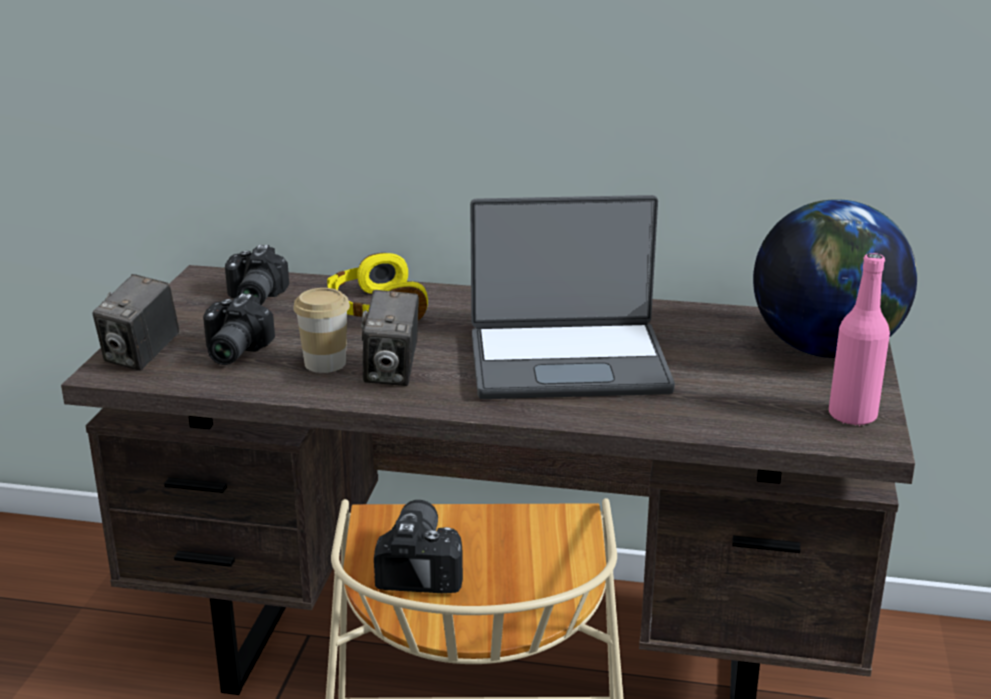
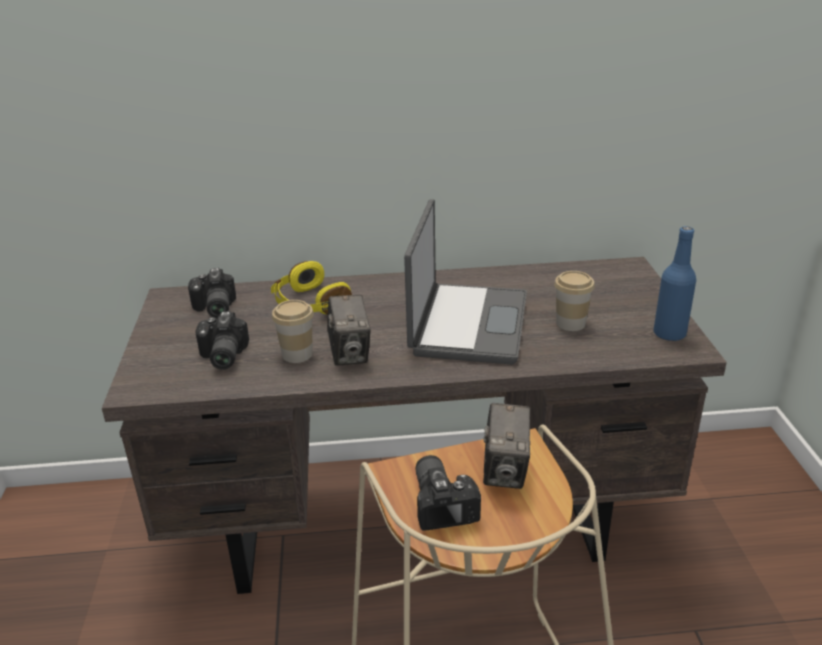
camera: 15 degrees left, 5 degrees up
camera [92,274,179,371] -> camera moved to [483,403,531,489]
laptop [470,195,675,399] -> laptop turned 60 degrees counterclockwise [404,199,527,364]
globe [753,199,917,358] -> none
pink bottle [829,253,890,426] -> blue bottle [653,226,696,341]
none -> cup [554,271,595,331]

